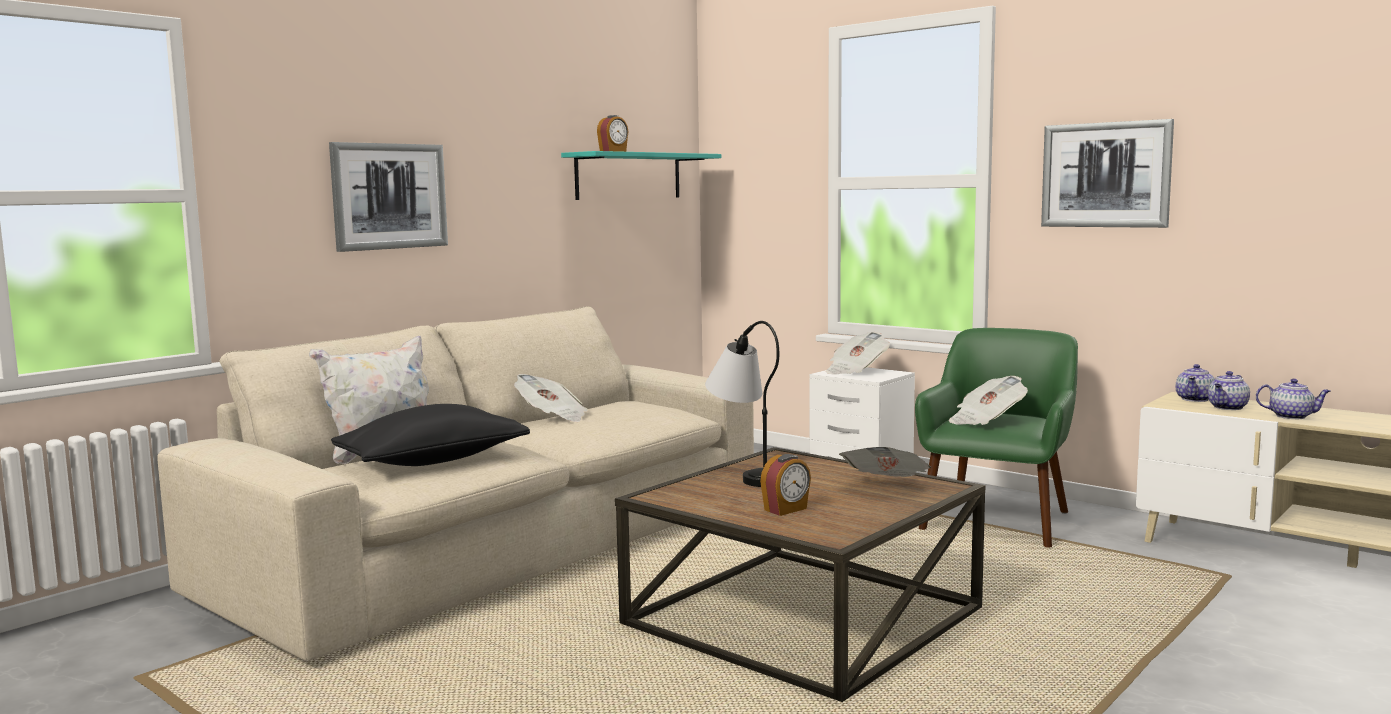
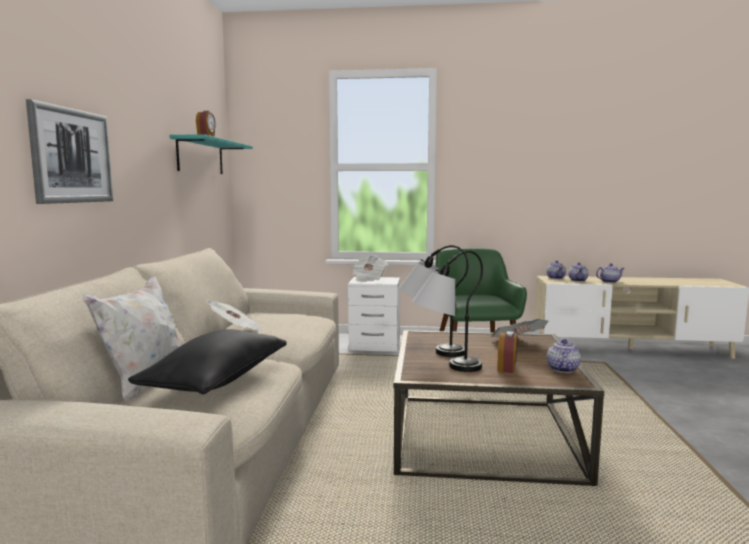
camera: 35 degrees left, 0 degrees up
newspaper [949,376,1028,425] -> none
picture [1041,119,1174,228] -> none
none -> table lamp [412,251,483,372]
none -> teapot [547,339,581,373]

